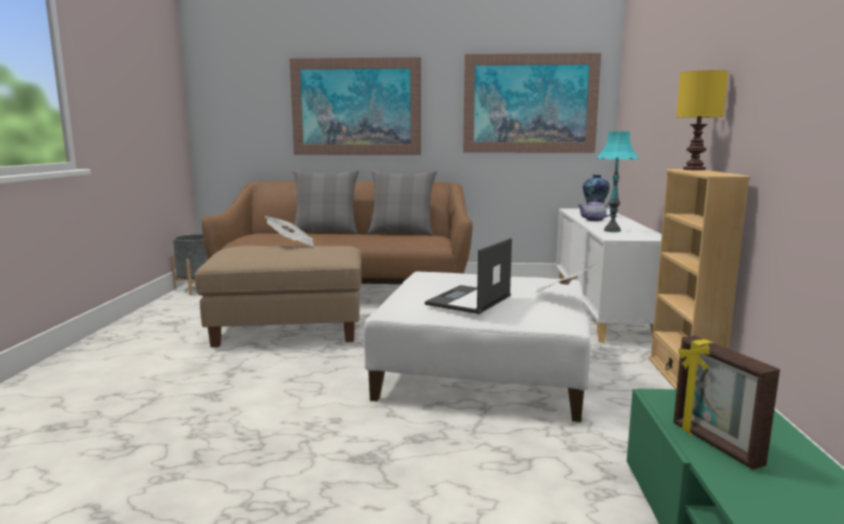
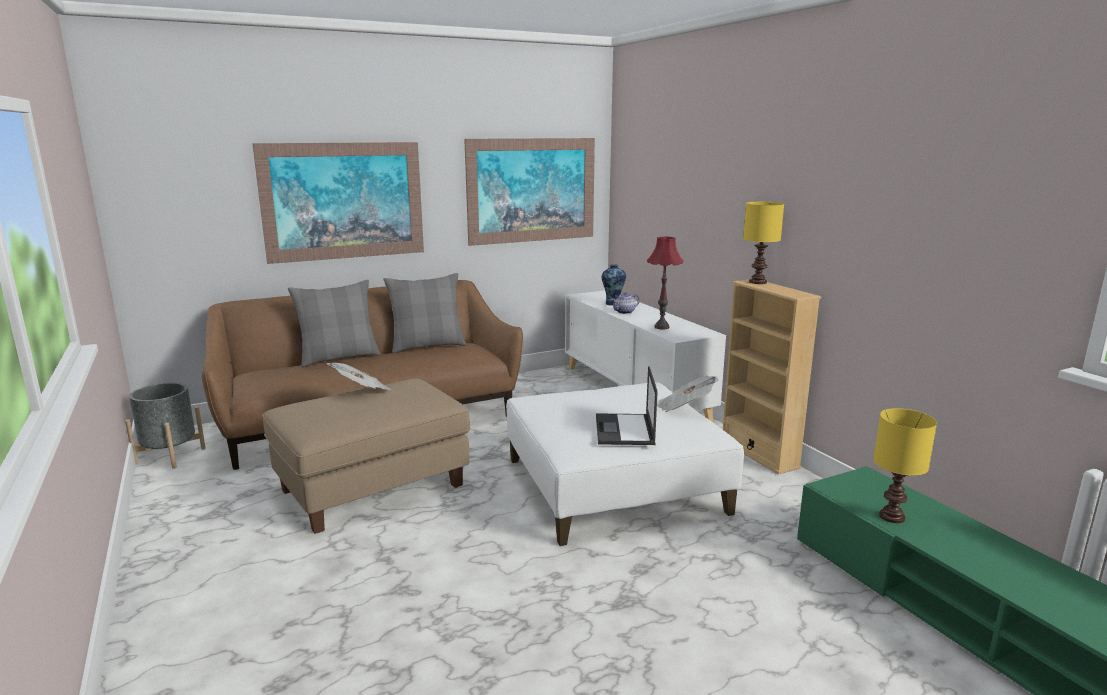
camera: 30 degrees left, 5 degrees up
turquoise table lamp [597,131,638,232] -> red table lamp [647,236,683,329]
picture frame [673,335,780,470] -> yellow table lamp [873,408,937,523]

